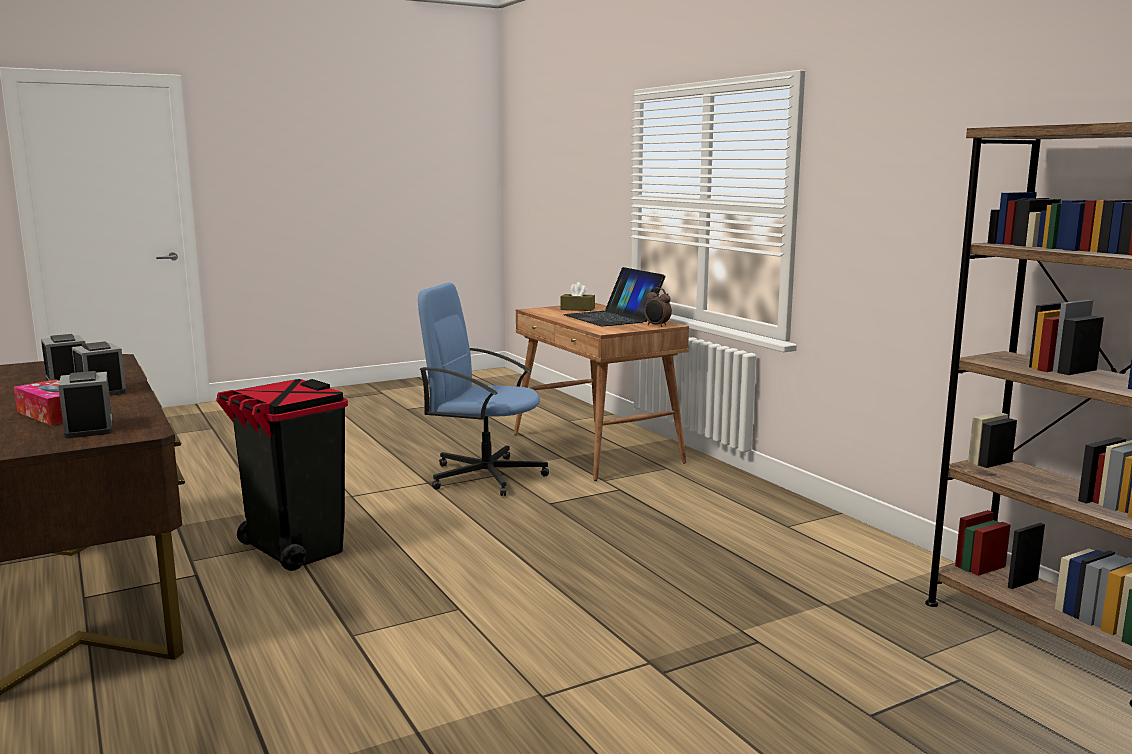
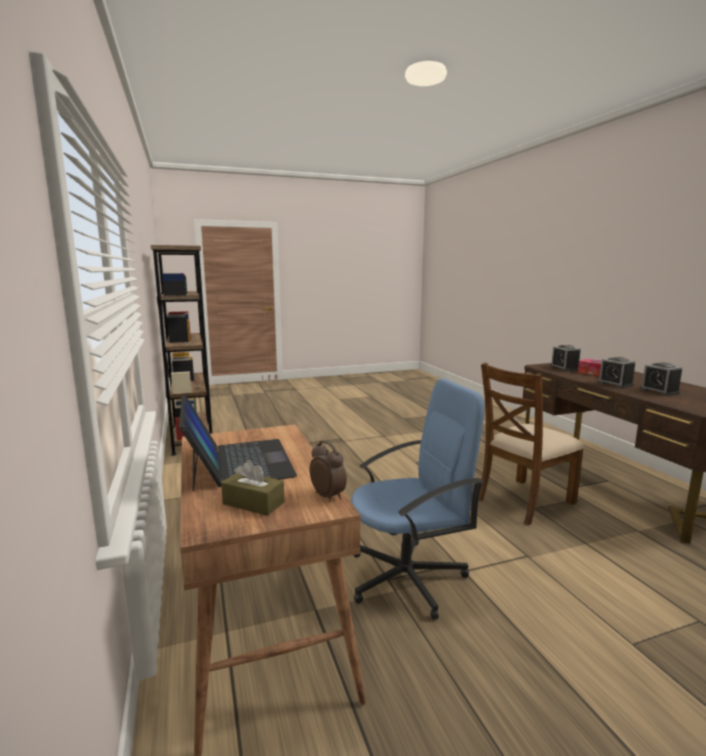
camera: 170 degrees left, 0 degrees up
black trash can [216,379,348,571] -> brown chair [478,363,584,525]
blue office chair [418,283,549,496] -> blue office chair turned 45 degrees counterclockwise [351,379,484,620]
alarm clock [644,288,672,327] -> alarm clock moved to [310,440,347,502]

